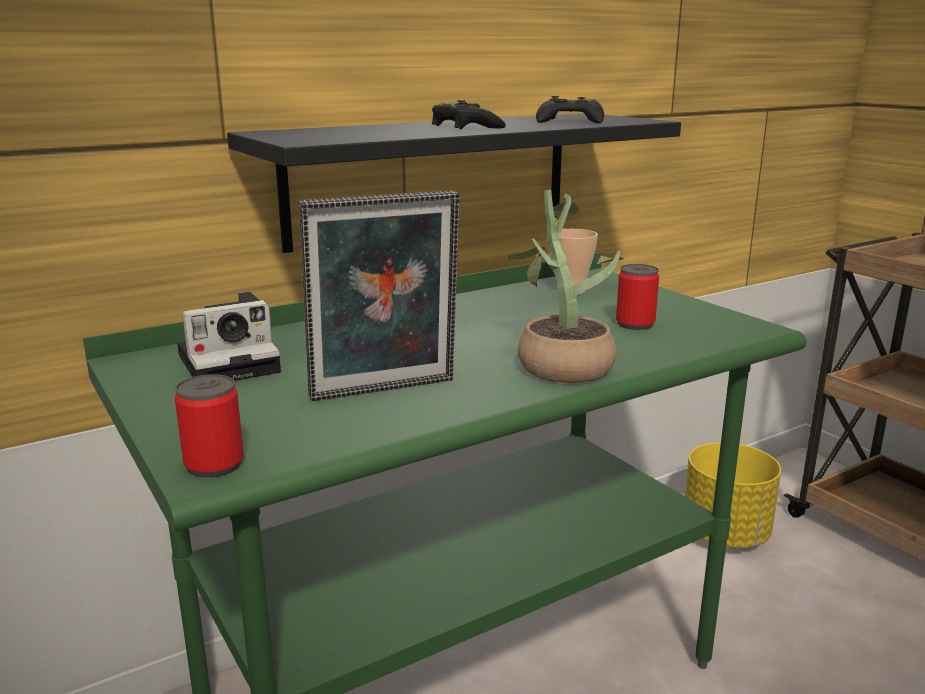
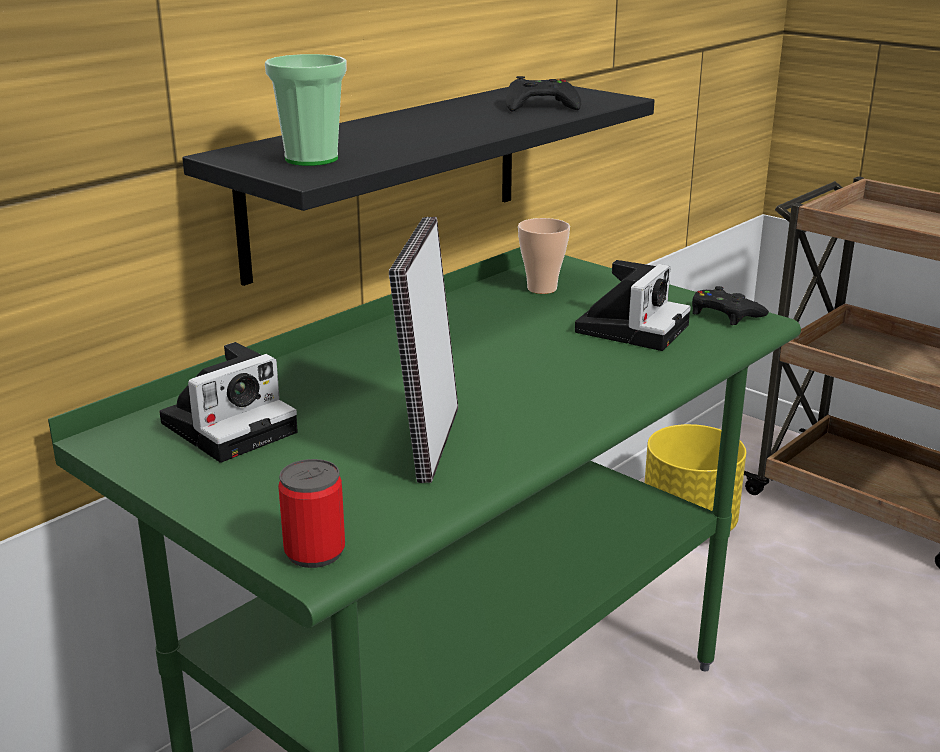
camera: 15 degrees left, 5 degrees up
picture frame [299,190,459,401] -> picture frame turned 135 degrees clockwise [389,217,458,483]
black game controller [432,100,506,129] -> black game controller moved to [692,286,769,325]
potted plant [508,190,624,384] -> none
can [616,264,659,330] -> camera [575,260,691,351]
none -> cup [265,54,346,166]

